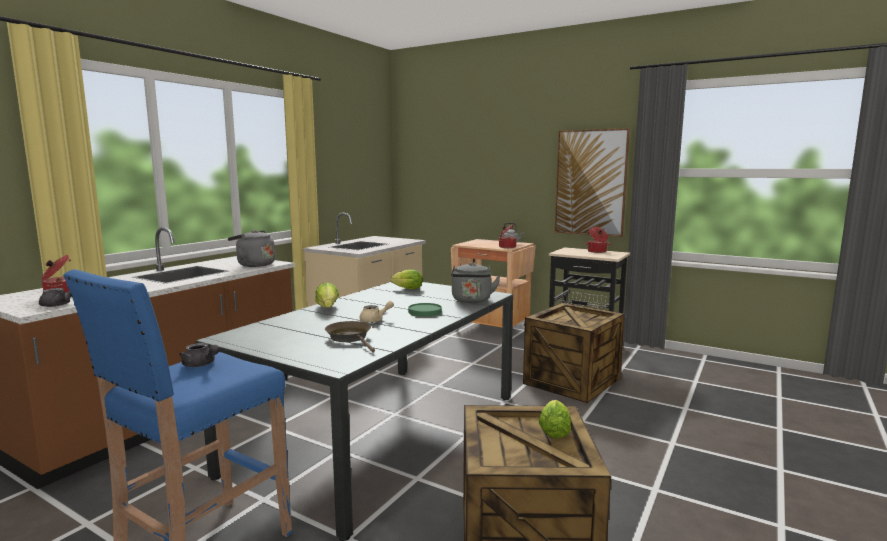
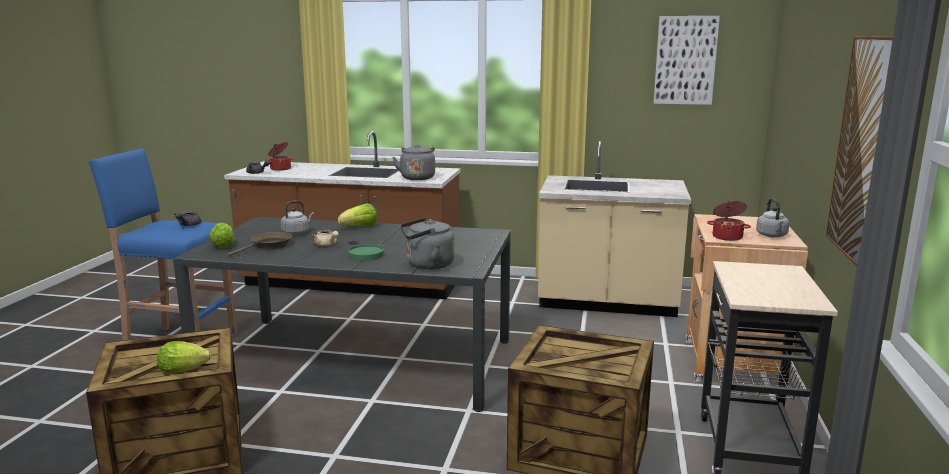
camera: 70 degrees right, 5 degrees up
lettuce [390,270,423,289] -> lettuce moved to [209,223,234,248]
cooking pot [584,227,611,253] -> none
none -> grey kettle [281,200,314,235]
none -> picture [653,16,720,105]

